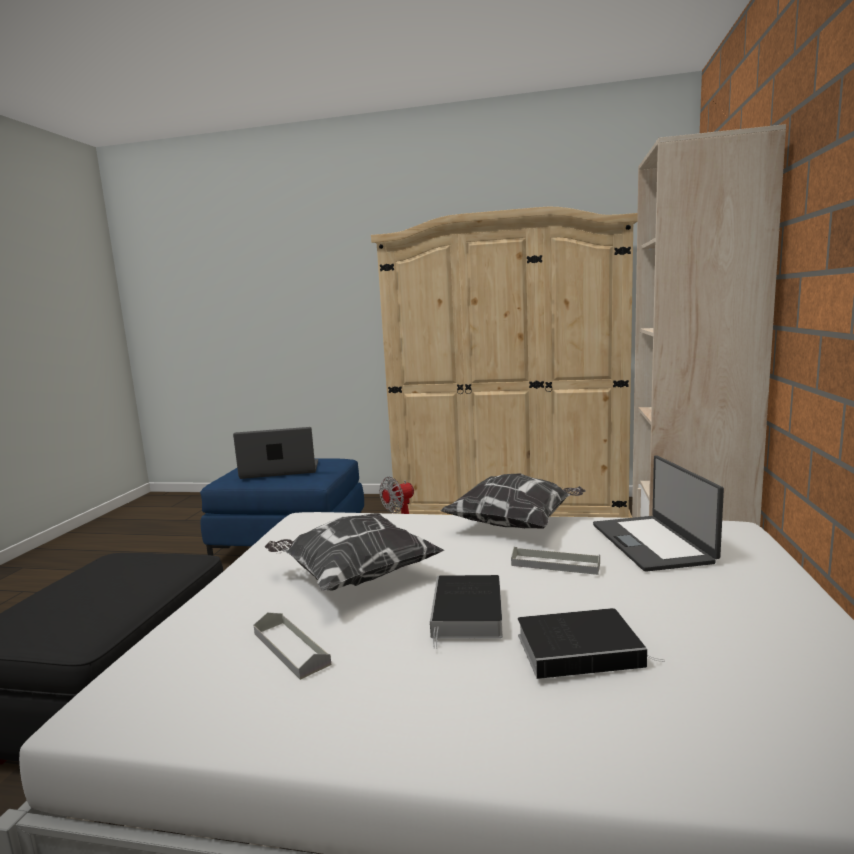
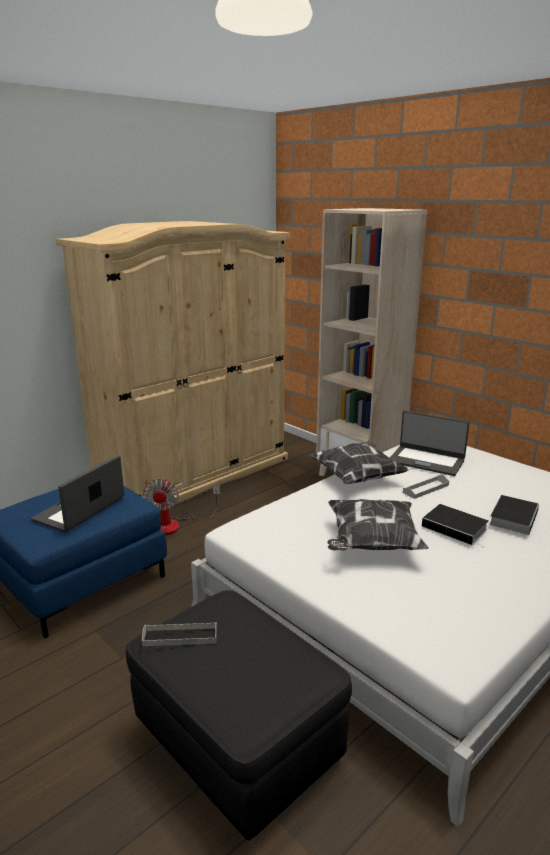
camera: 55 degrees left, 10 degrees up
grey tray [254,612,331,680] -> grey tray moved to [142,622,217,646]

